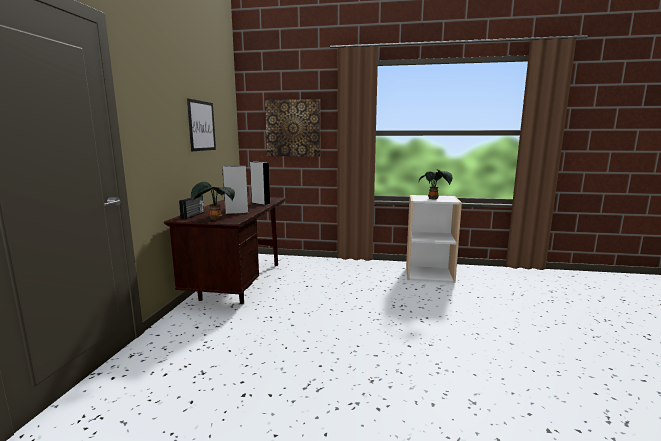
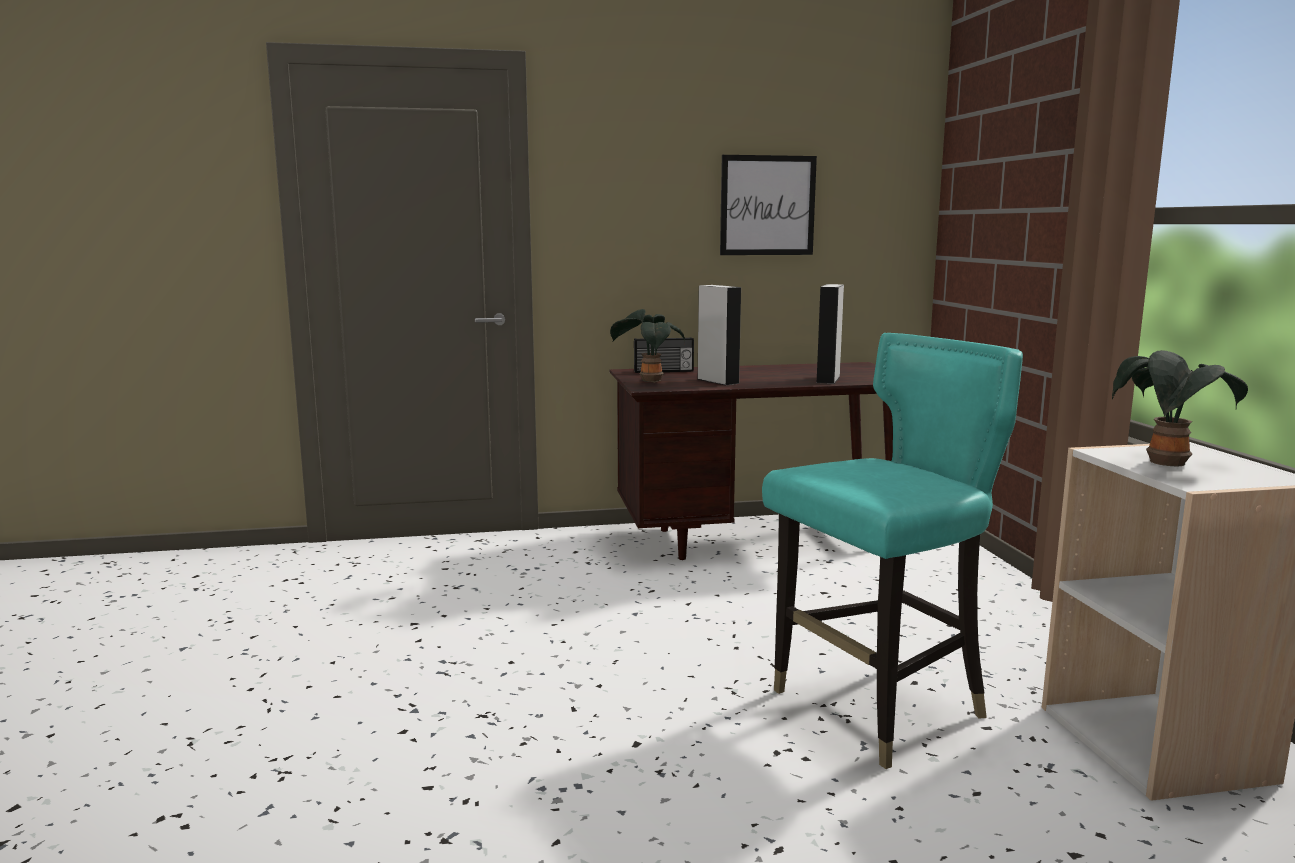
camera: 70 degrees right, 0 degrees up
picture [265,99,320,157] -> none
none -> turquoise chair [762,333,1023,769]

